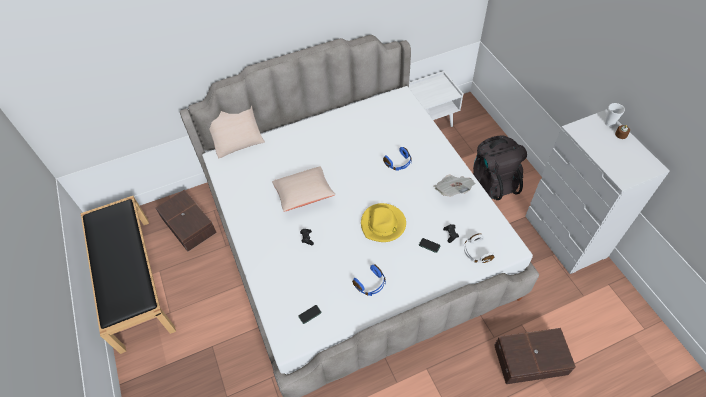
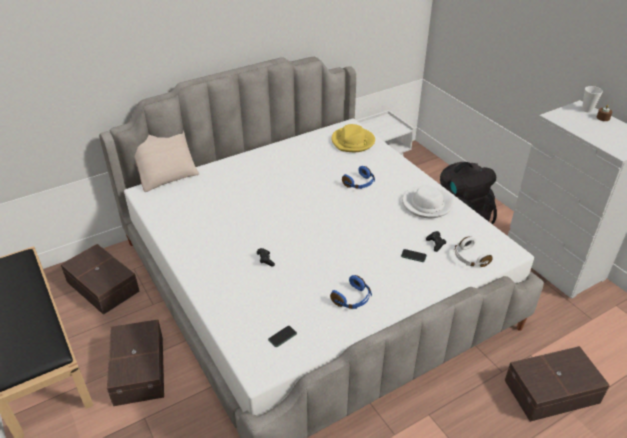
camera: 10 degrees left, 15 degrees down
beige pillow [272,166,336,211] -> none
yellow hat [361,203,406,242] -> yellow hat moved to [331,124,375,152]
newspaper [434,174,476,196] -> white hat [402,185,454,218]
none -> brown storage box [107,319,164,406]

